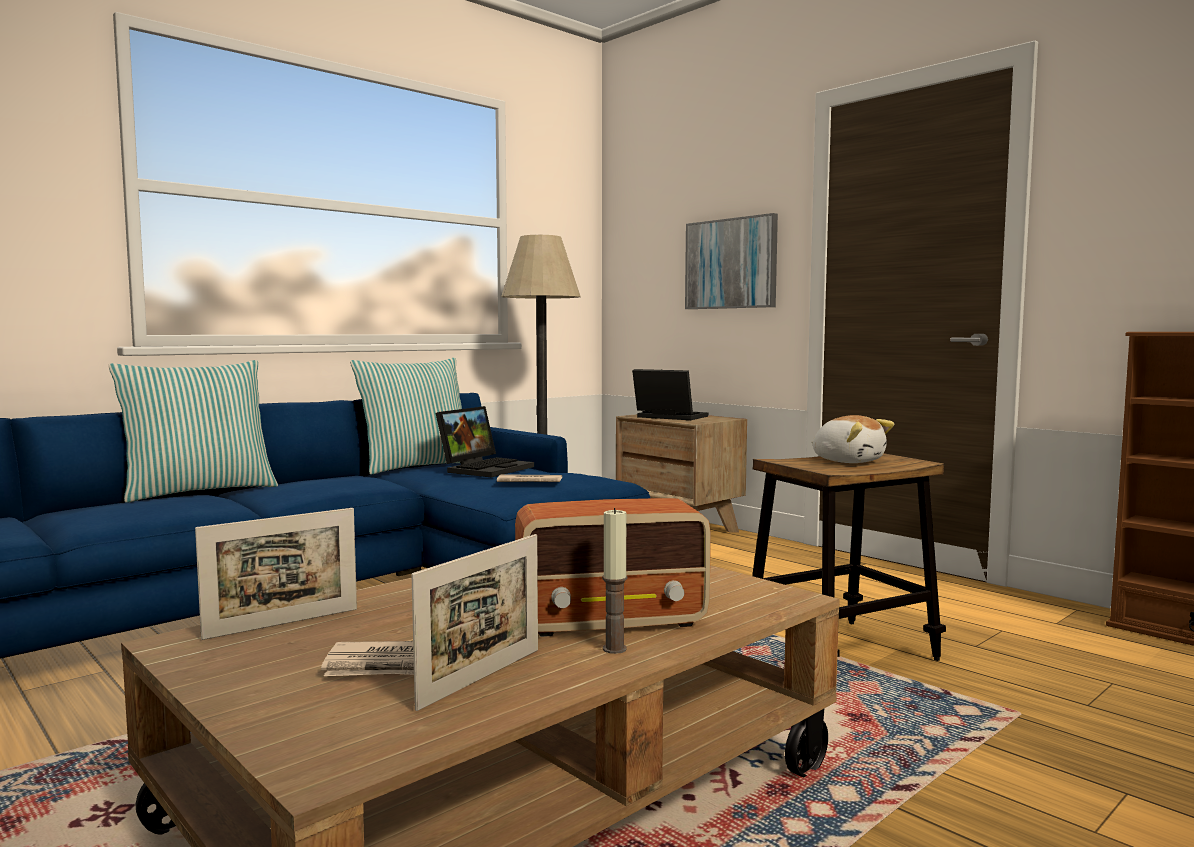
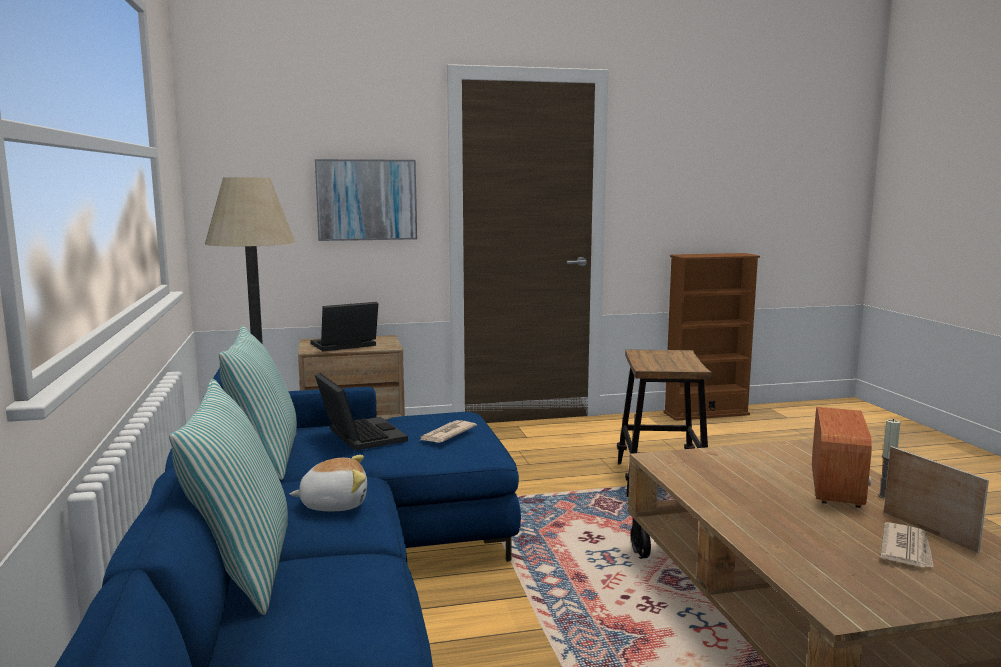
camera: 60 degrees left, 5 degrees up
picture frame [195,508,357,640] -> none
plush toy [811,415,894,463] -> plush toy moved to [289,455,367,511]

